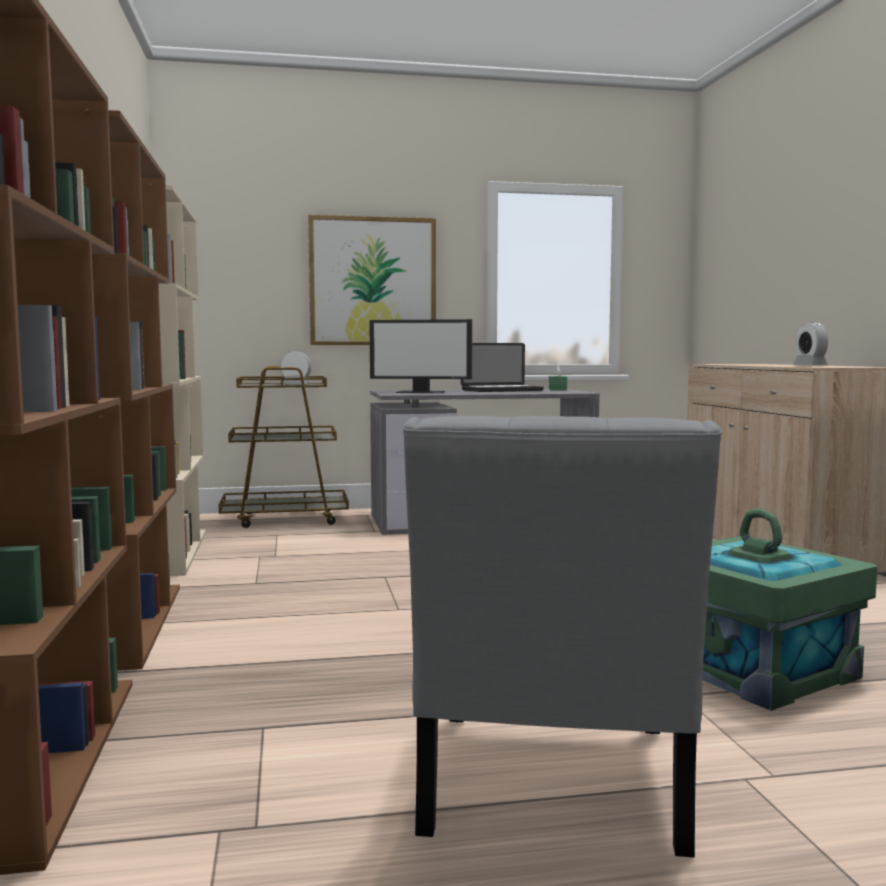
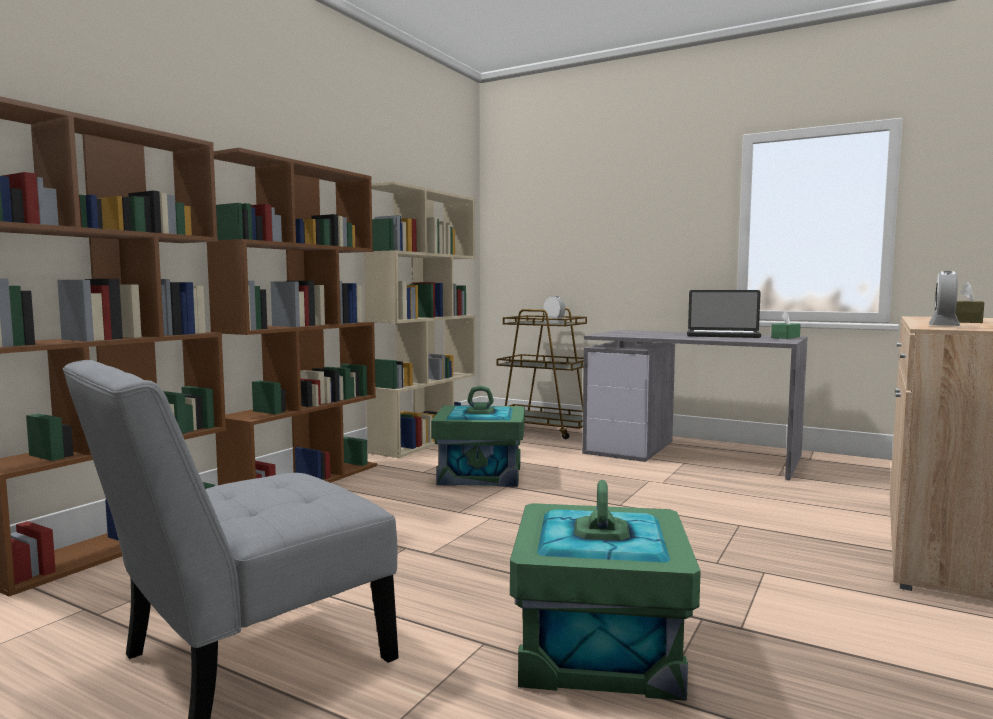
camera: 40 degrees right, 0 degrees up
picture [308,215,436,345] -> none
monitor [369,319,472,393] -> none
none -> green storage box [431,386,525,487]
none -> brown tissue box [955,282,984,323]

